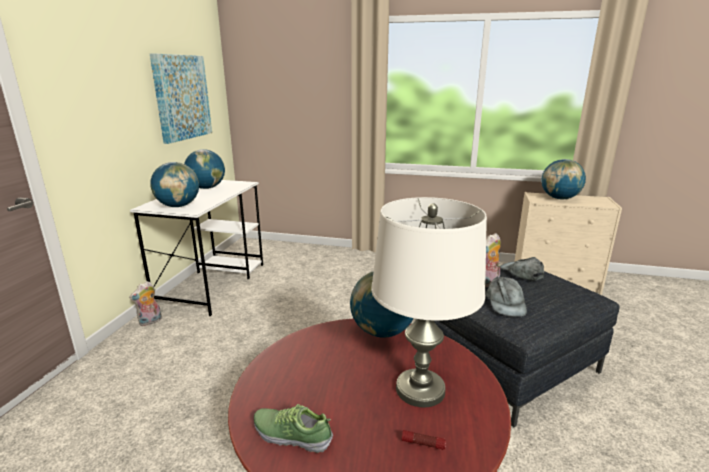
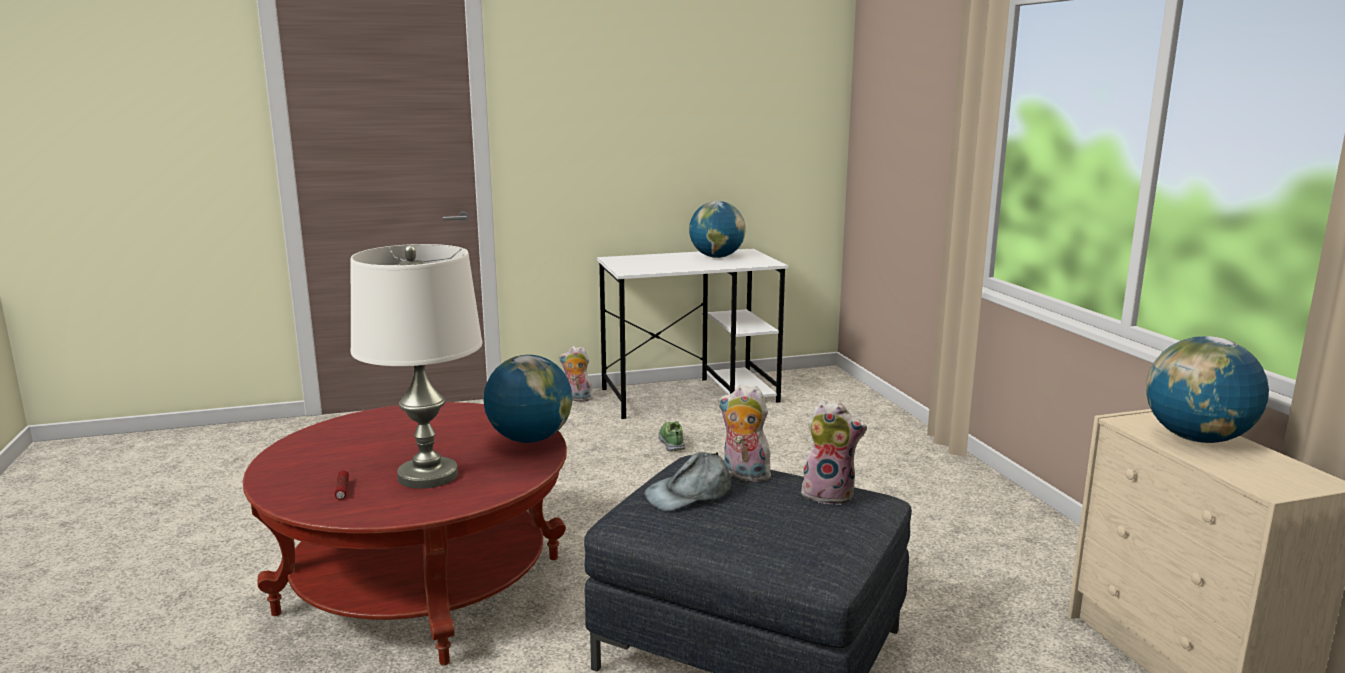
camera: 60 degrees right, 5 degrees down
picture [150,53,212,144] -> none
globe [150,162,199,207] -> none
shoe [254,404,333,453] -> shoe moved to [658,421,686,451]
grey cap [500,257,544,281] -> plush toy [799,400,867,505]

